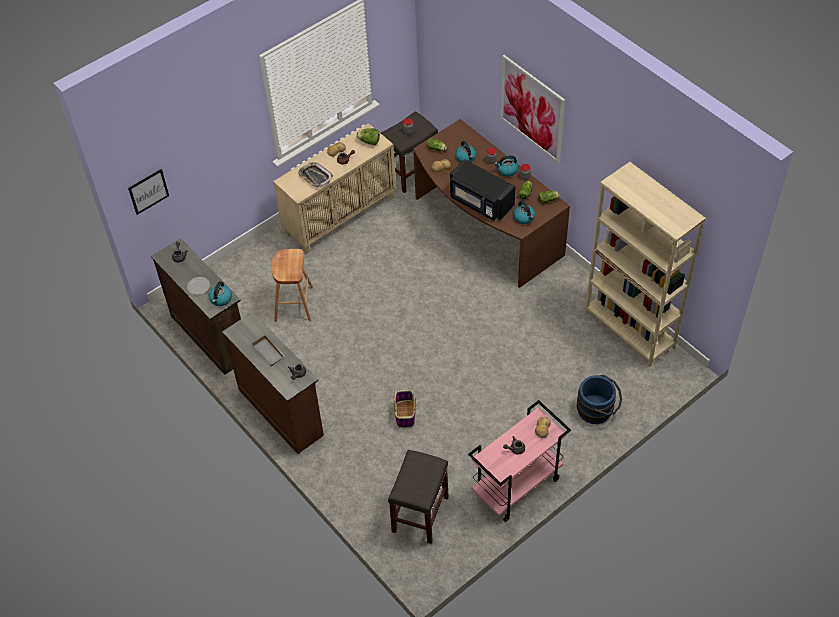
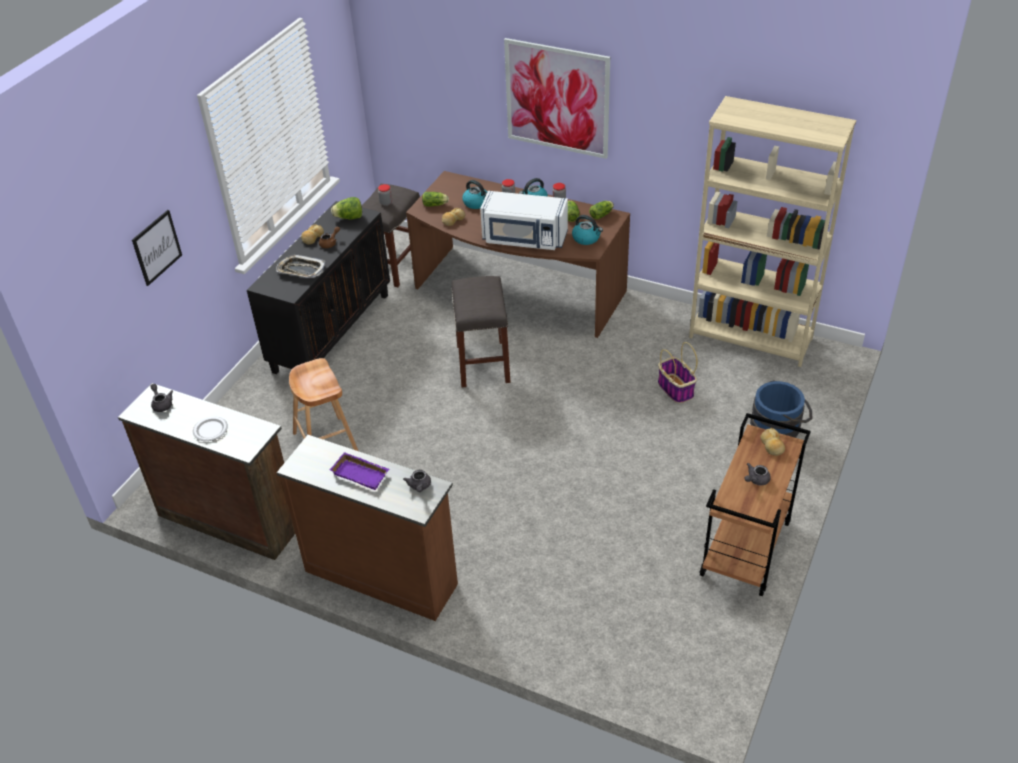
camera: 25 degrees left, 10 degrees down
picture [128,169,169,215] -> picture moved to [132,210,182,286]
kettle [209,281,232,306] -> none
grey tray [251,334,285,367] -> purple tray [330,452,390,490]
beige cabinet [273,123,396,254] -> black cabinet [247,201,390,374]
grey stool [388,450,449,544] -> grey stool moved to [452,276,511,387]
basket [393,386,415,428] -> basket moved to [658,342,698,403]
black microwave [450,159,516,221] -> white microwave [480,191,568,250]
pink cart [468,400,571,522] -> brown cart [699,413,811,596]

